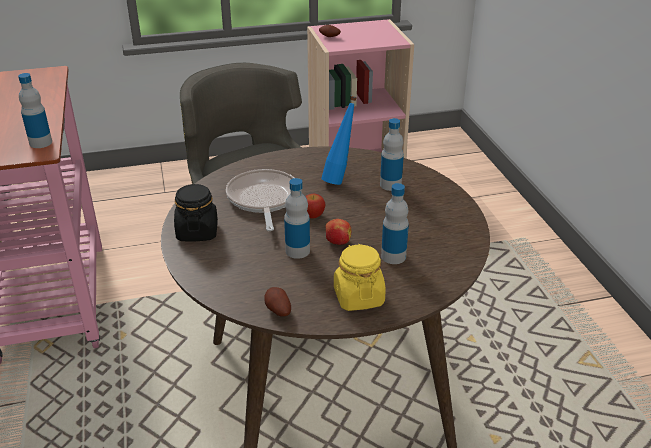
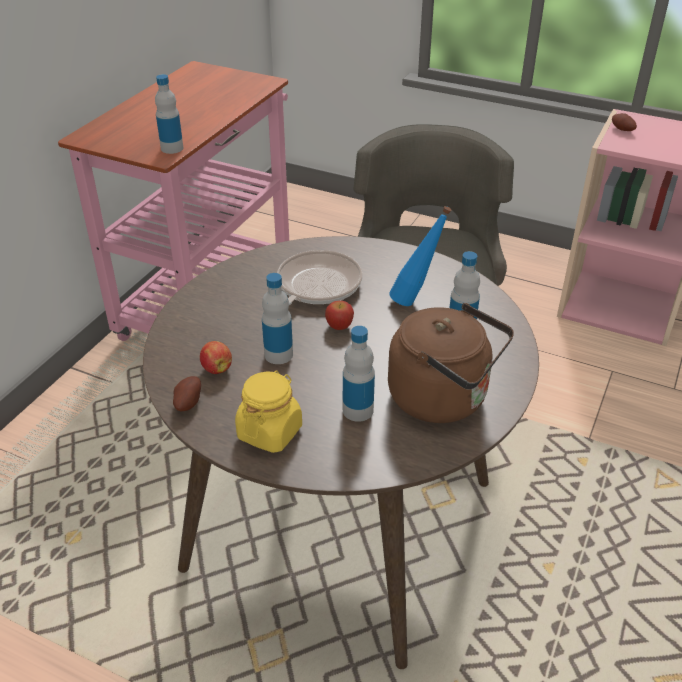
camera: 40 degrees right, 5 degrees up
black jar [174,184,218,241] -> none
apple [325,219,351,245] -> apple moved to [200,341,232,374]
none -> brown kettle [388,303,514,423]

